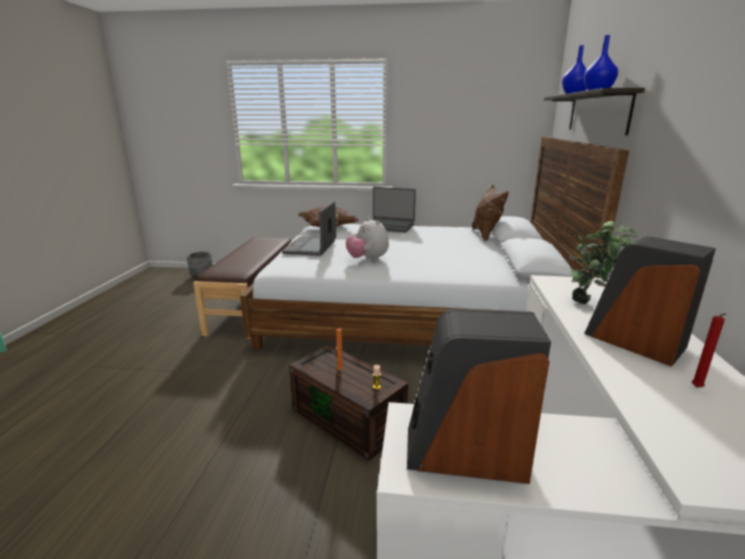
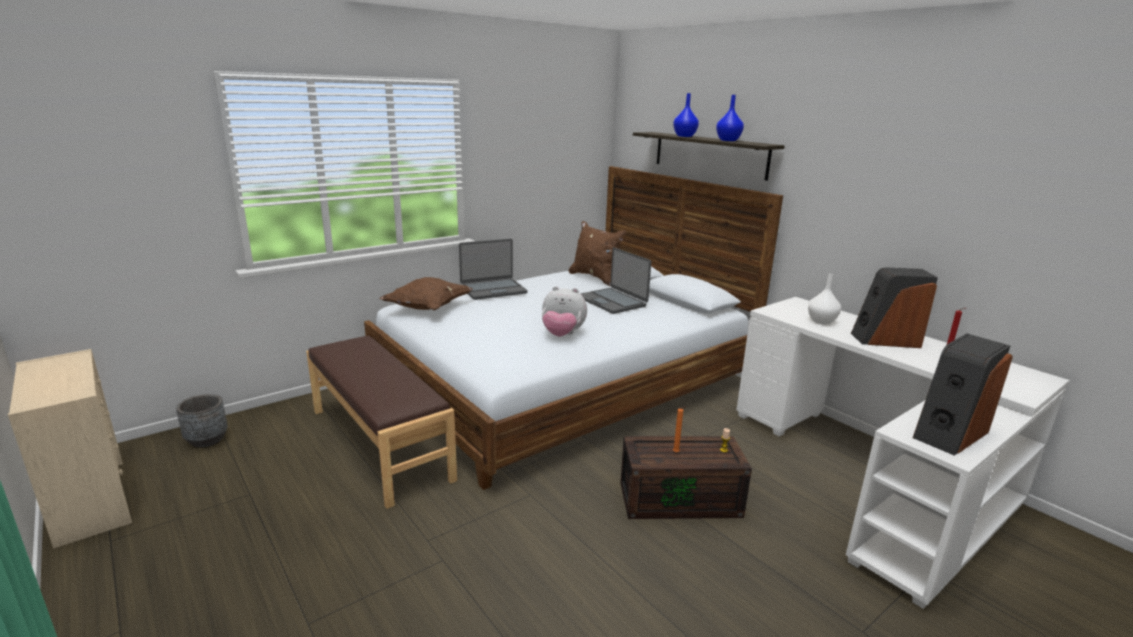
camera: 45 degrees left, 0 degrees up
laptop [282,201,336,256] -> laptop moved to [580,247,651,314]
potted plant [569,221,638,304] -> white vase [808,274,841,324]
none -> beige dresser [8,349,132,548]

